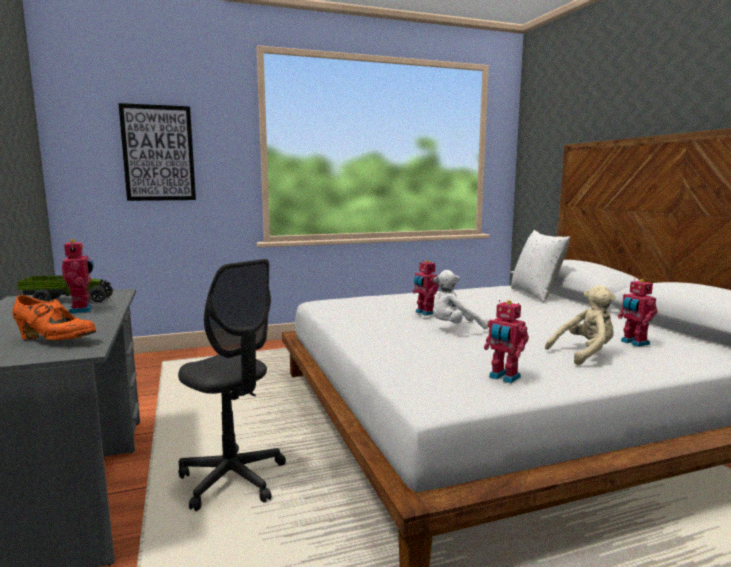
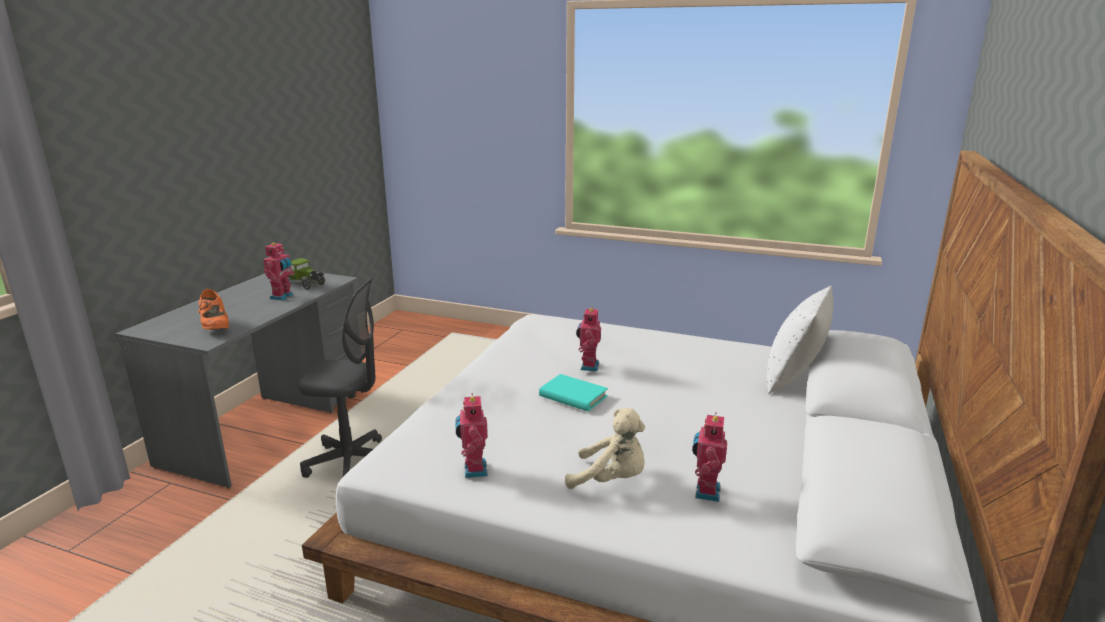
camera: 40 degrees right, 10 degrees up
picture [118,103,196,201] -> none
grey office chair [178,259,286,511] -> grey office chair turned 75 degrees counterclockwise [298,278,382,478]
white plush toy [433,270,489,329] -> turquoise book [539,374,608,411]

